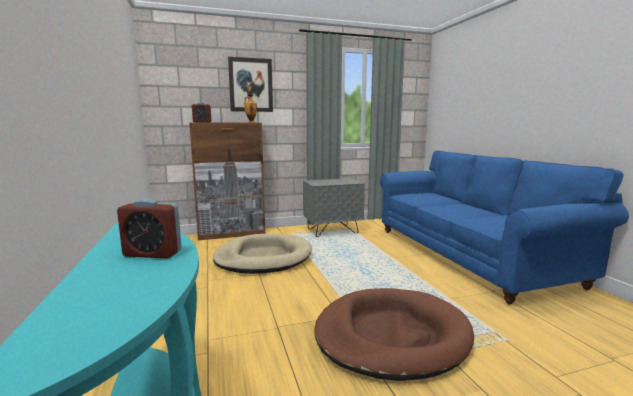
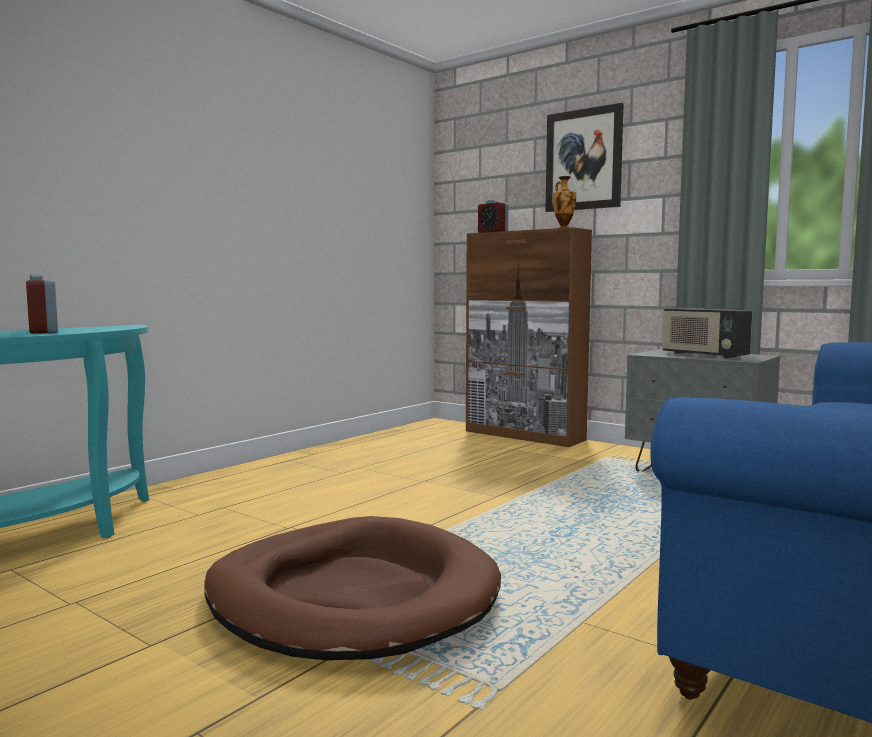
camera: 55 degrees right, 5 degrees down
beige dog bed [213,234,312,274] -> none
none -> radio [661,308,752,358]

